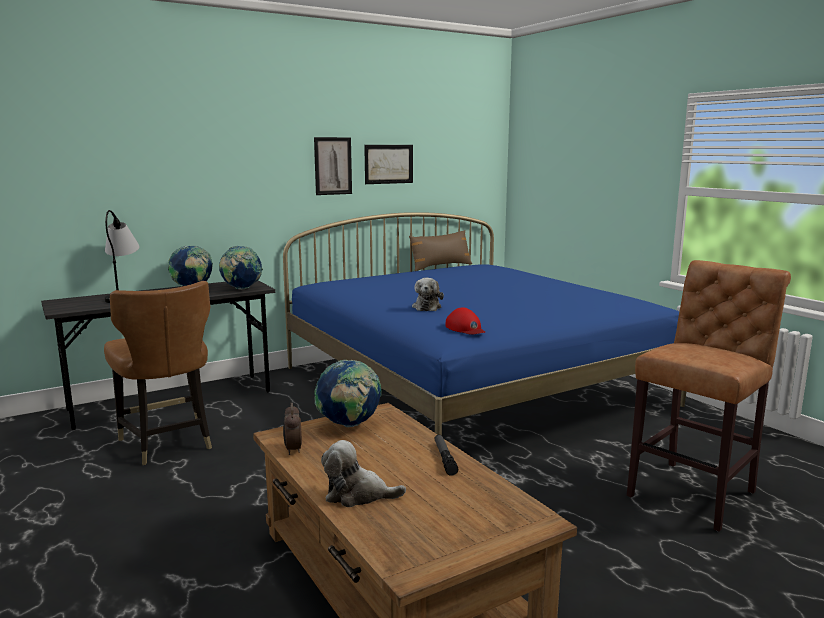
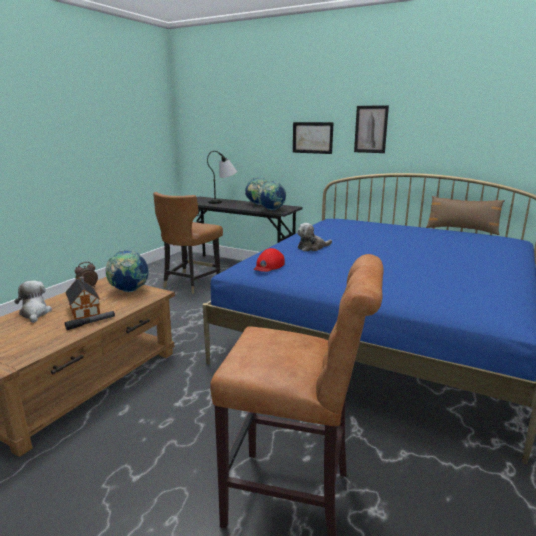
camera: 60 degrees right, 5 degrees up
picture [364,145,413,184] -> picture moved to [293,122,334,154]
none -> toy house [65,276,100,319]

